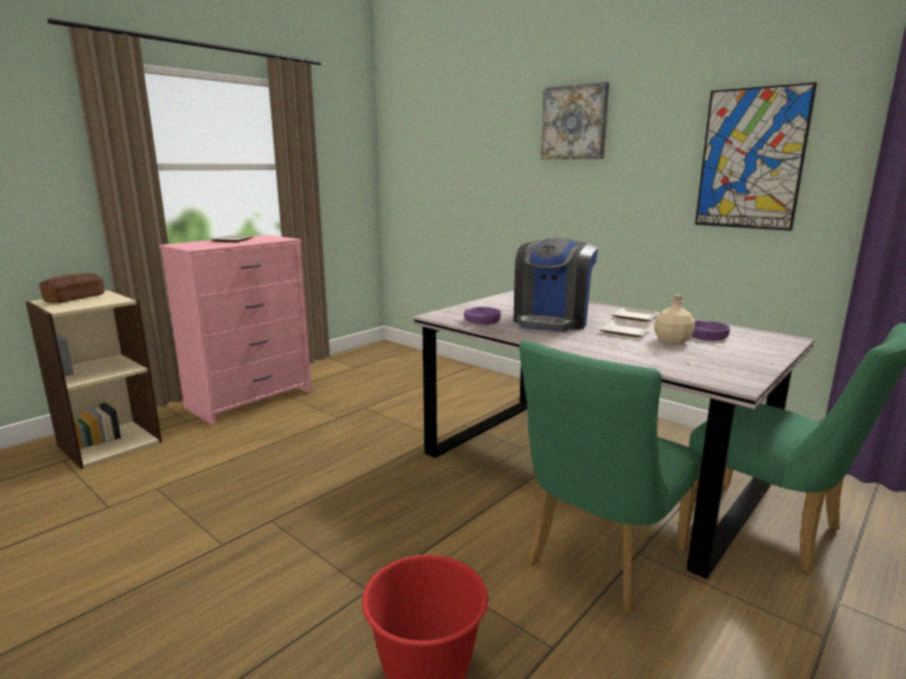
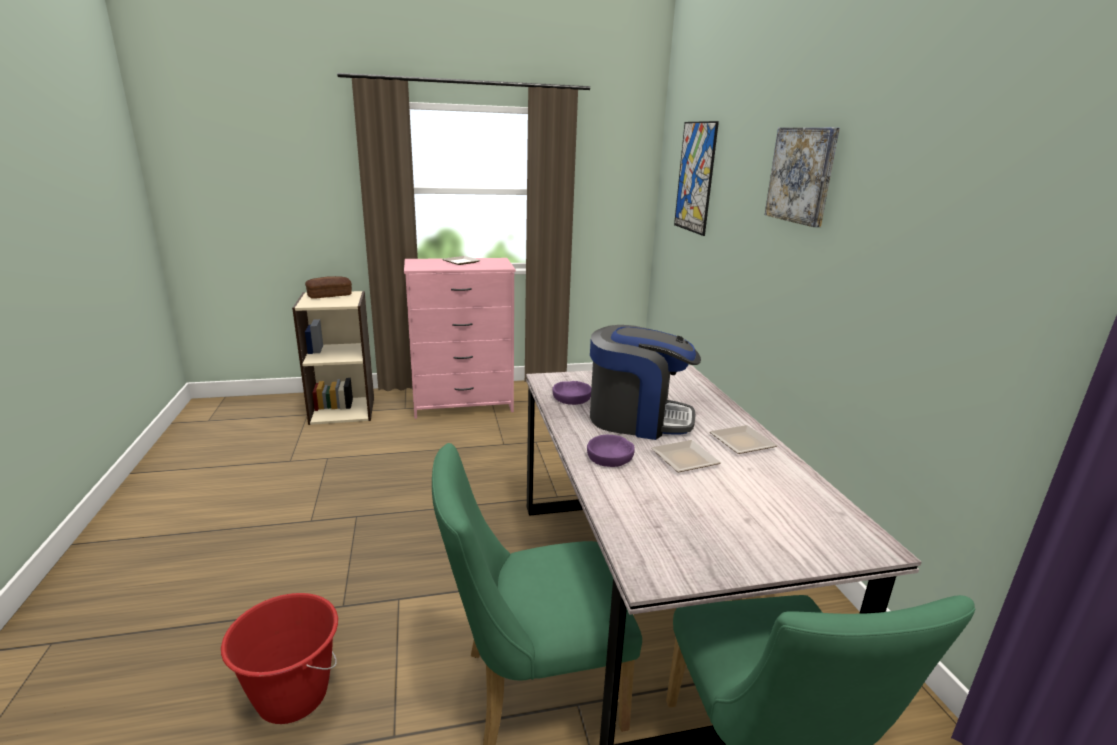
camera: 35 degrees right, 5 degrees up
coffee machine [513,238,598,332] -> coffee machine turned 135 degrees counterclockwise [590,325,701,440]
beige bottle [654,295,695,345] -> none
purple bowl [691,320,730,341] -> purple bowl moved to [587,435,635,467]
picture [695,82,817,231] -> picture moved to [674,121,719,236]

